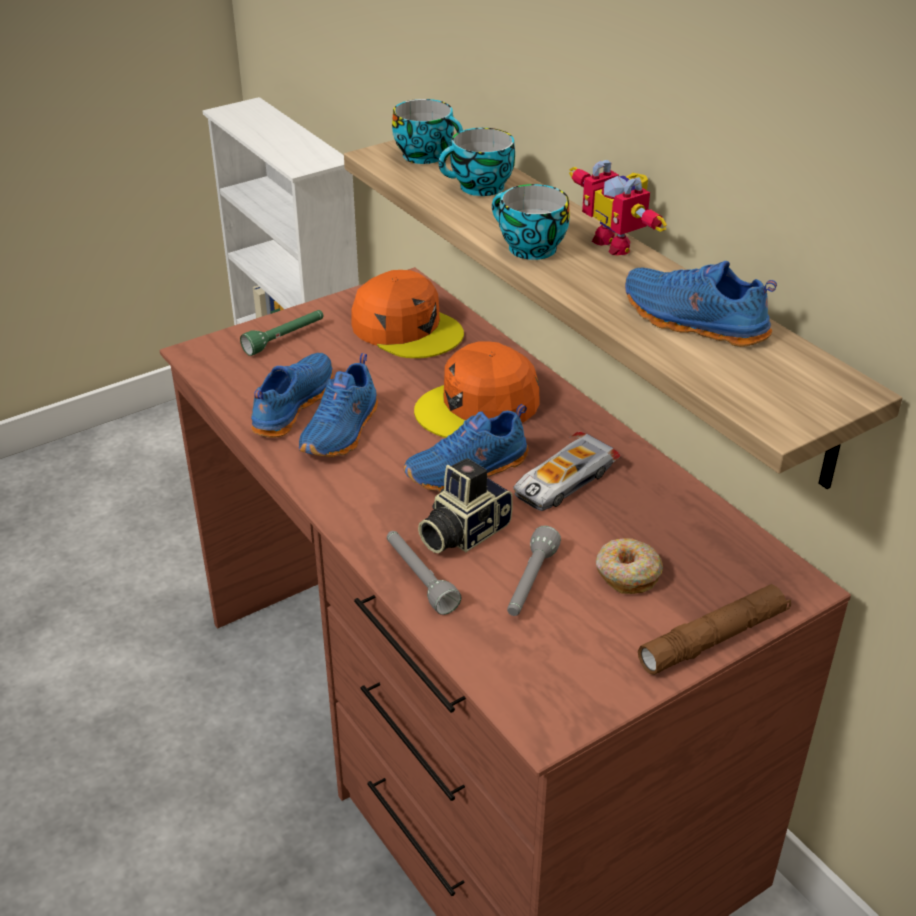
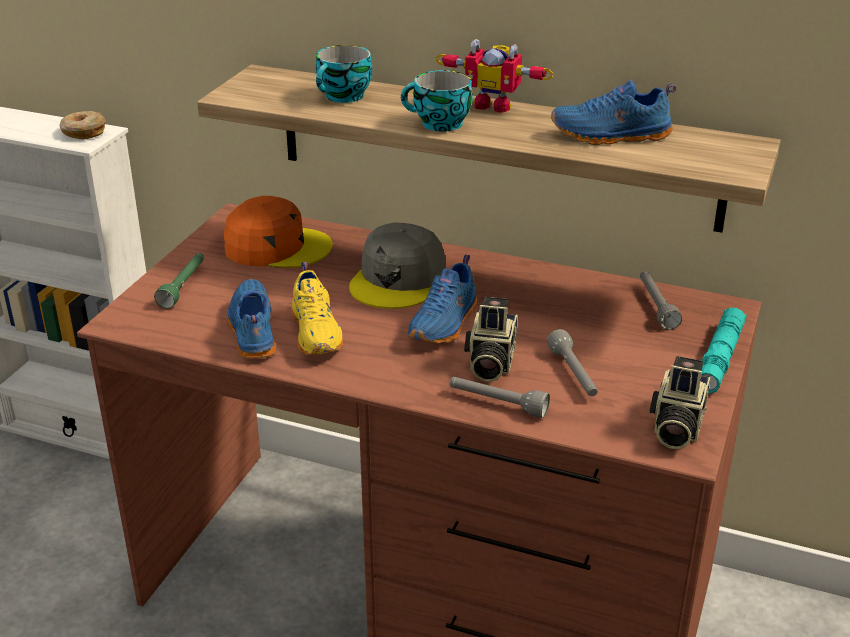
camera: 35 degrees left, 5 degrees down
blue shoe [299,353,378,457] -> yellow shoe [291,262,343,356]
cup [392,99,463,164] -> none
orange cap [414,341,540,438] -> grey cap [349,223,445,309]
toy car [513,432,621,511] -> none
donut [596,538,663,594] -> donut moved to [60,111,106,140]
brown flashlight [638,584,791,675] -> turquoise flashlight [701,308,747,394]
none -> grey flashlight [640,271,682,330]
none -> camera [650,356,711,449]

